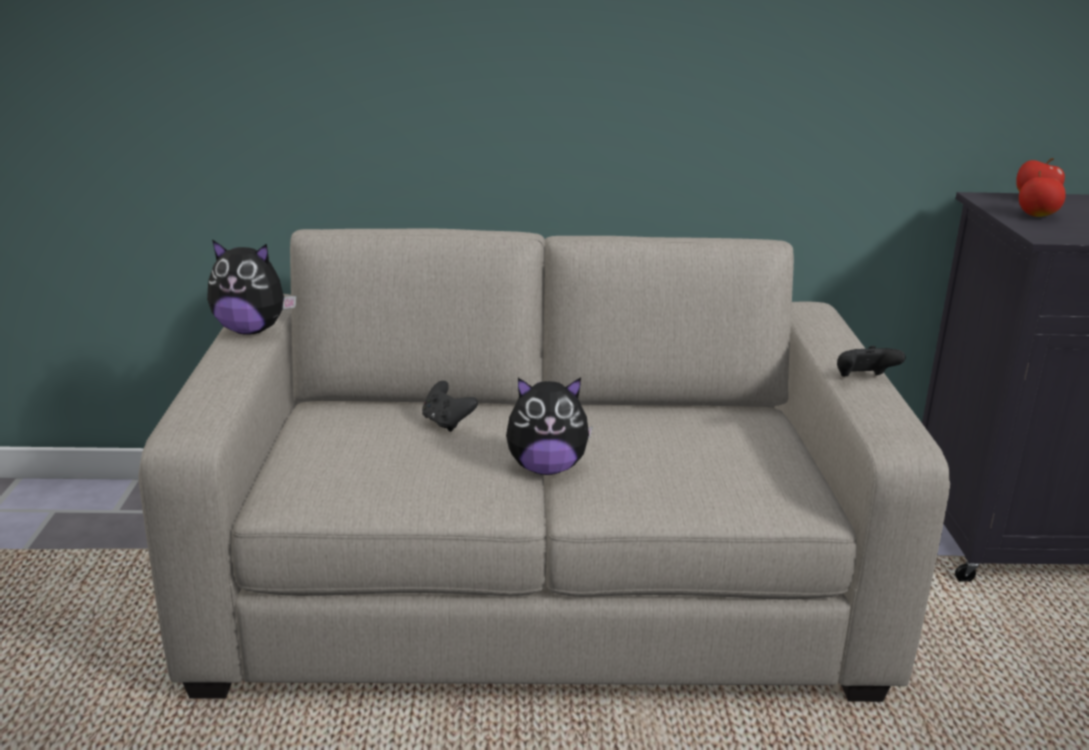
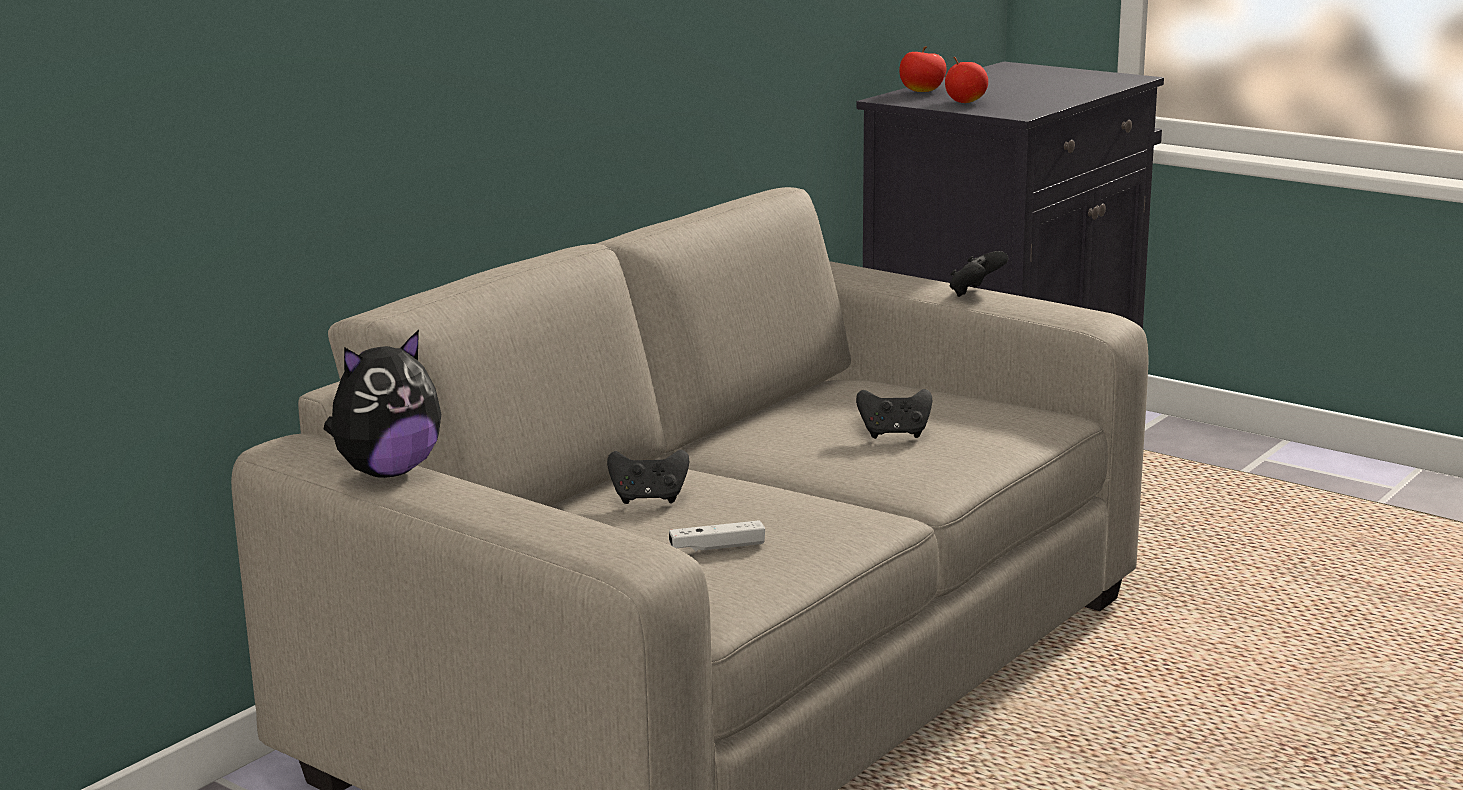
camera: 50 degrees left, 5 degrees down
plush toy [506,378,593,475] -> none
none -> white game controller [669,520,765,551]
none -> black game controller [856,389,933,439]

